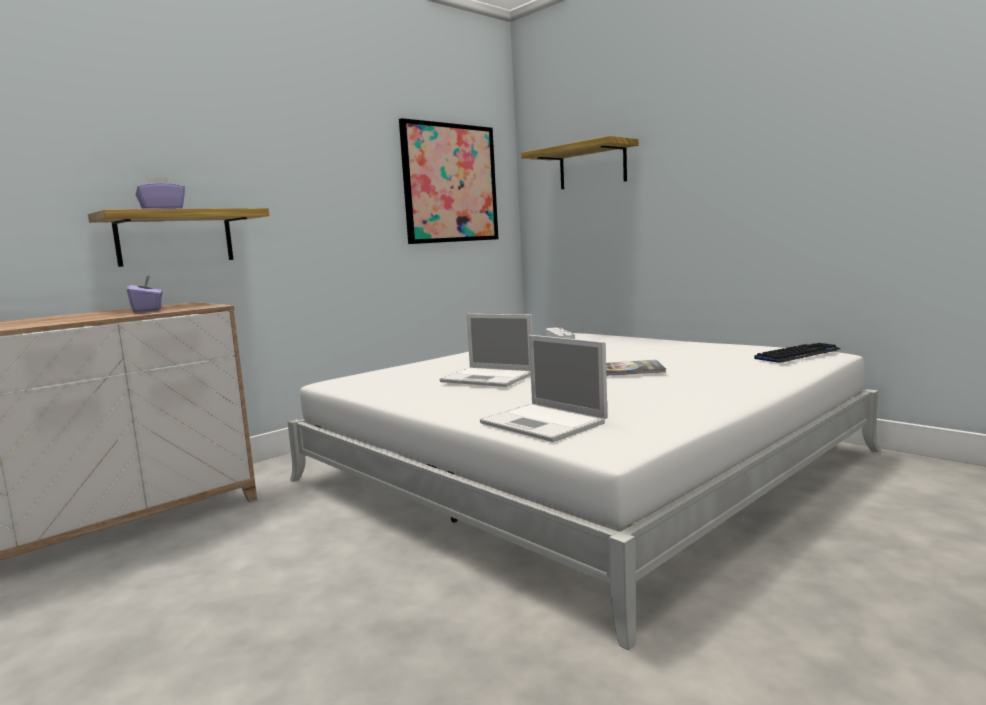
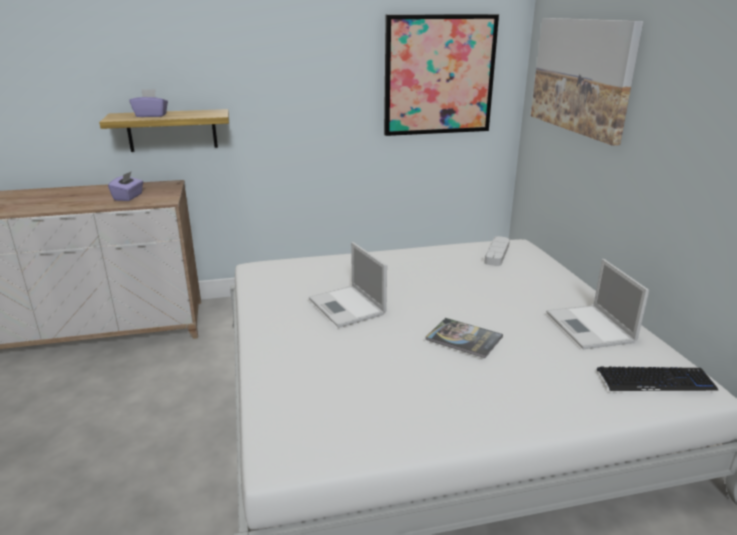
camera: 30 degrees right, 15 degrees up
laptop [480,335,608,442] -> laptop moved to [546,259,649,349]
shelf [521,136,639,189] -> picture [531,18,643,146]

